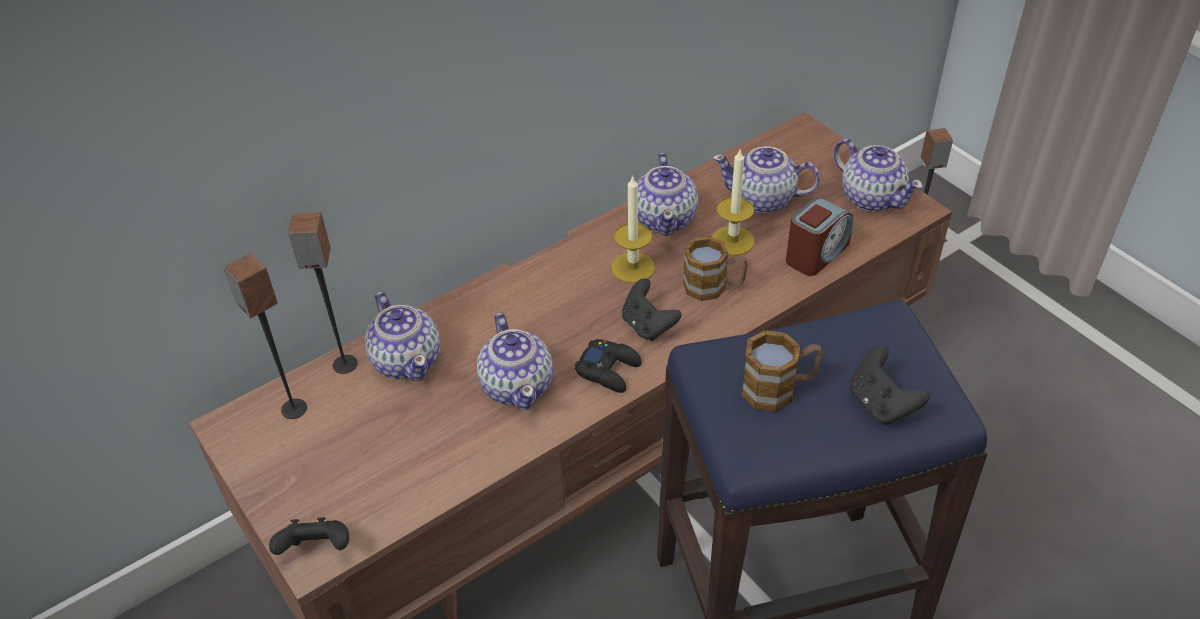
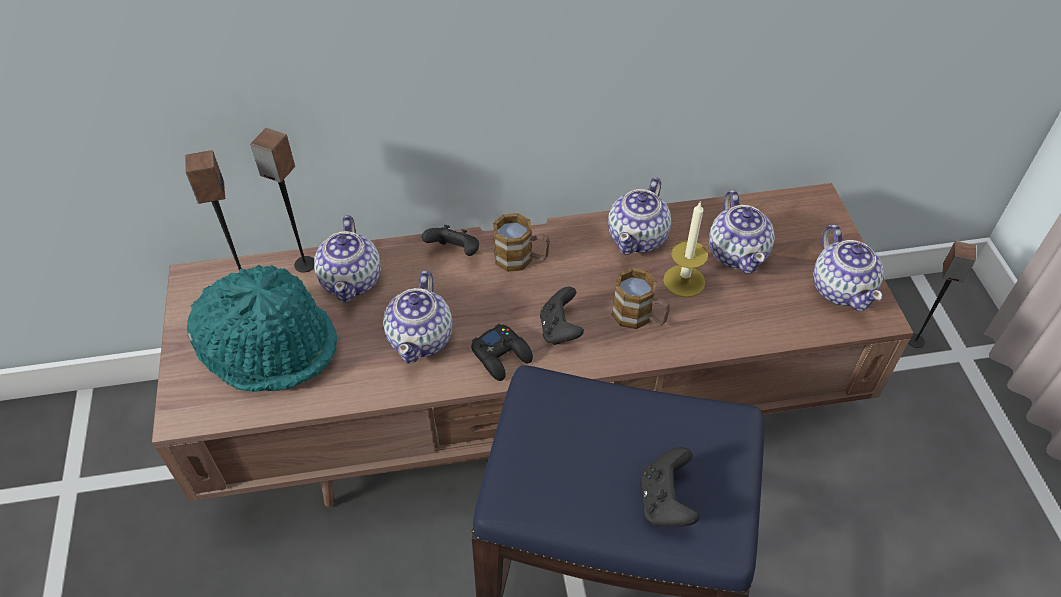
camera: 25 degrees right, 5 degrees up
black game controller [269,517,349,555] -> black game controller moved to [422,225,479,256]
candle [611,175,655,283] -> none
teapot [713,146,820,213] -> teapot turned 135 degrees counterclockwise [709,190,775,274]
mug [741,330,823,412] -> mug moved to [493,213,550,272]
alarm clock [786,197,853,276] -> none
none -> turquoise hat [187,265,337,392]

